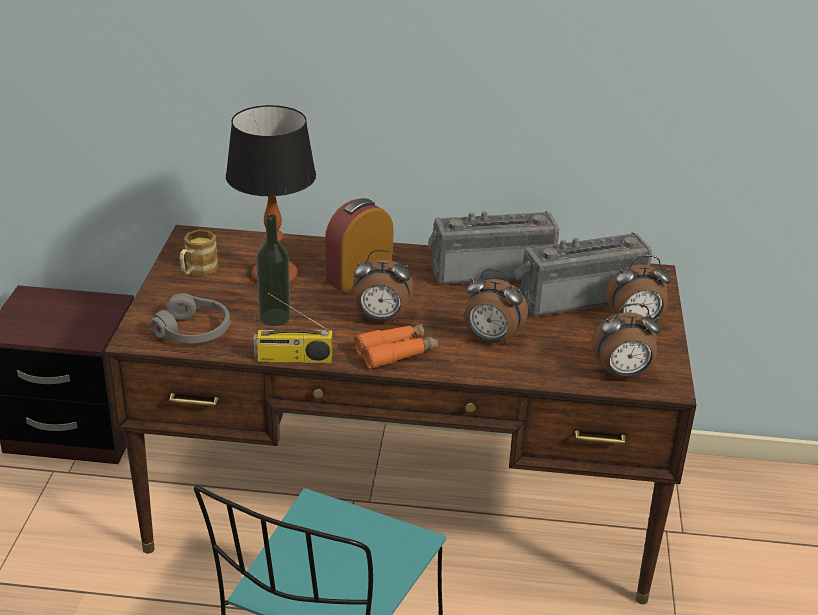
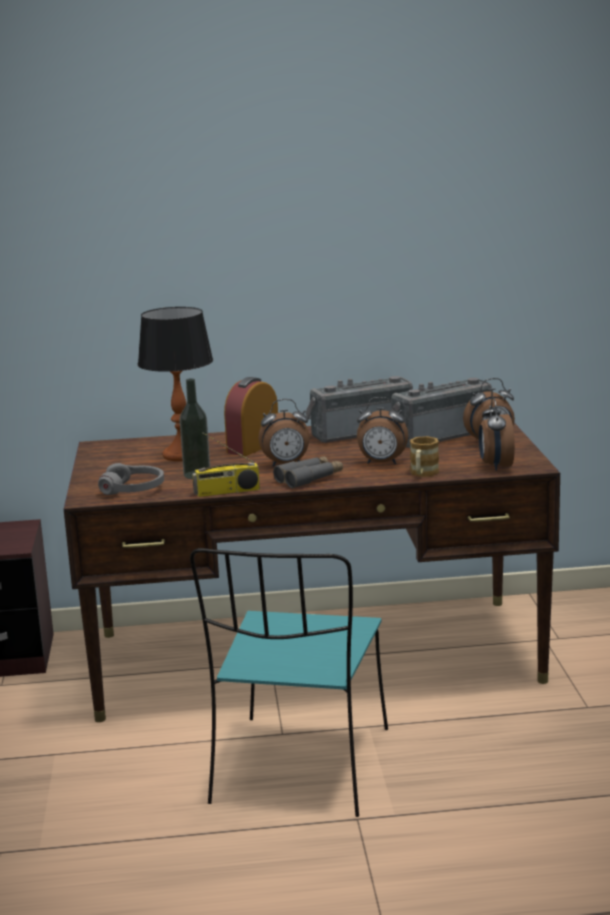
camera: 10 degrees left, 15 degrees down
mug [180,229,219,276] -> mug moved to [410,436,439,477]
orange binoculars [354,324,438,369] -> grey binoculars [273,456,343,488]
alarm clock [592,303,661,378] -> alarm clock turned 105 degrees clockwise [479,397,515,471]

